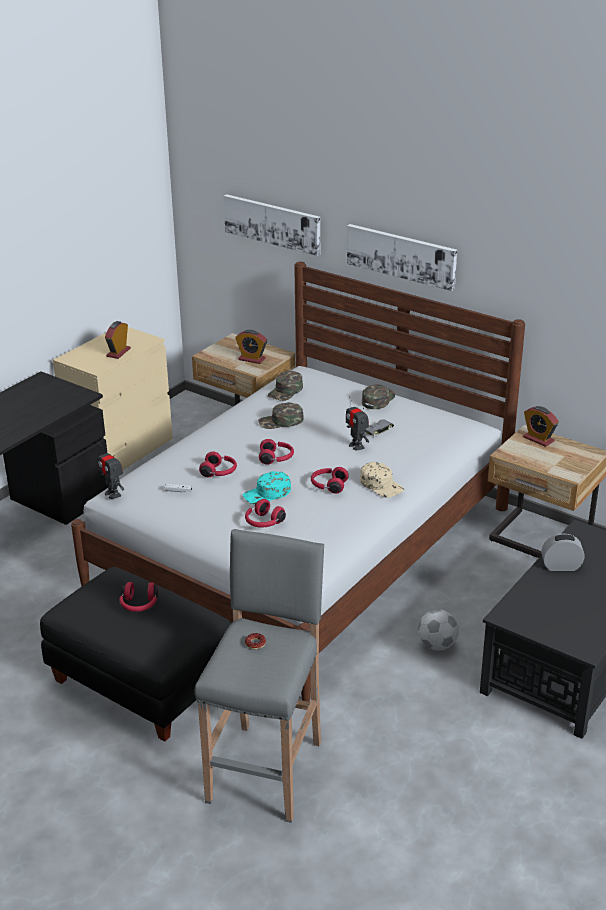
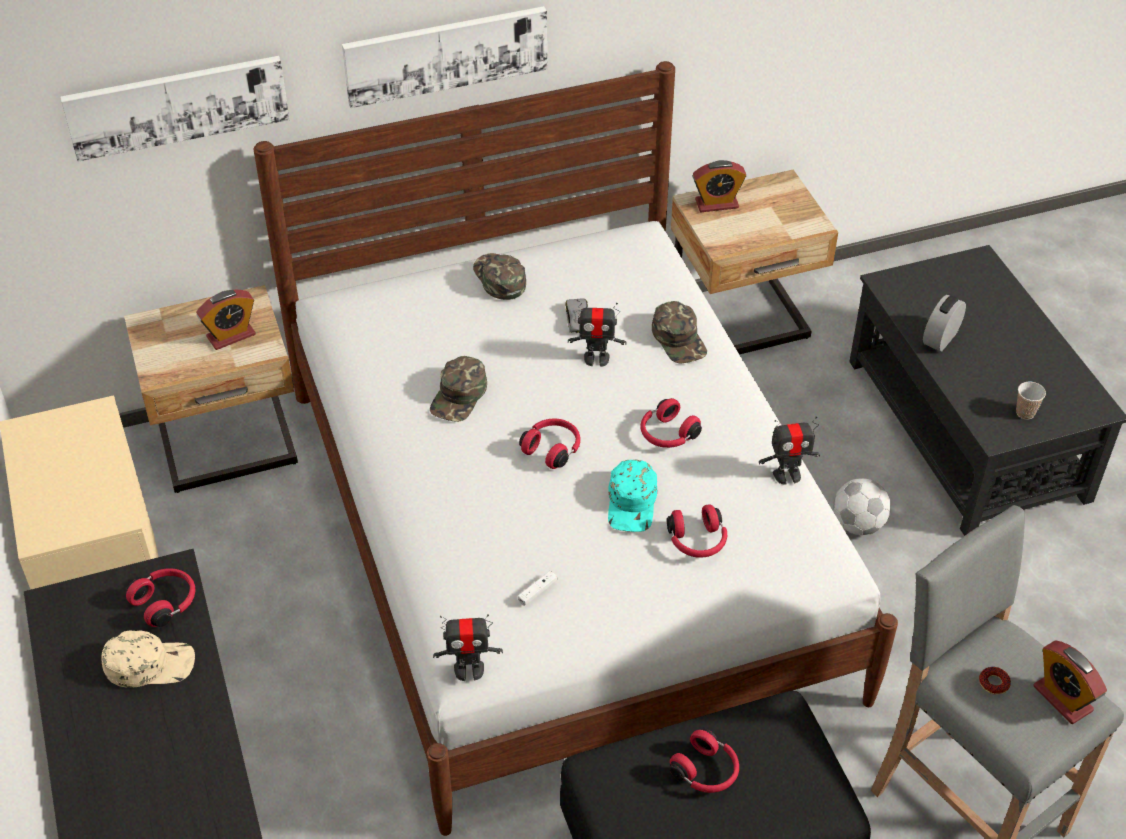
camera: 55 degrees left, 15 degrees up
alarm clock [105,321,131,359] -> alarm clock moved to [1033,640,1107,724]
red headphones [199,452,237,478] -> red headphones moved to [126,568,195,627]
green cap [268,371,303,401] -> green cap moved to [652,301,707,364]
beige cap [360,462,404,498] -> beige cap moved to [101,631,195,688]
none -> toy robot [759,416,820,485]
none -> cup [1016,382,1046,420]

